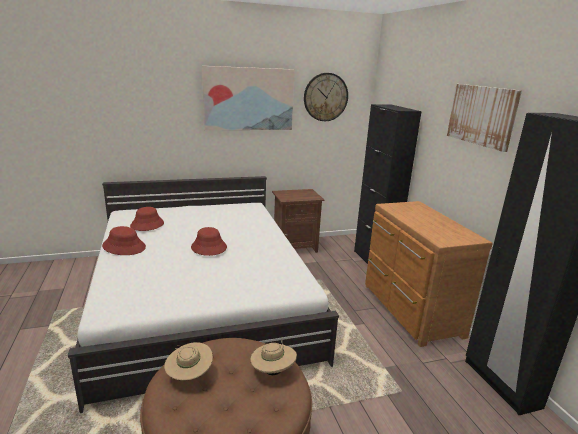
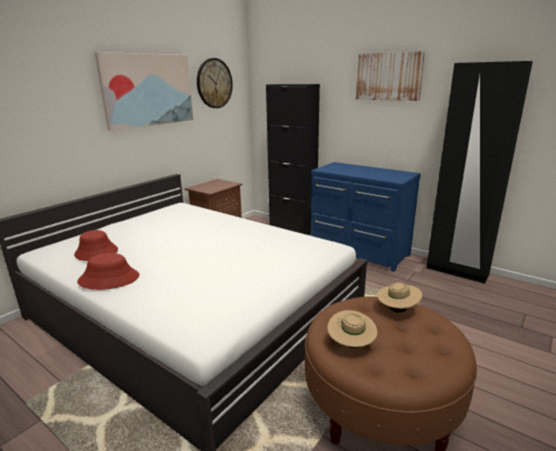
camera: 35 degrees left, 0 degrees up
red hat [191,227,227,256] -> none
brown dresser [365,201,493,347] -> blue dresser [311,162,421,272]

